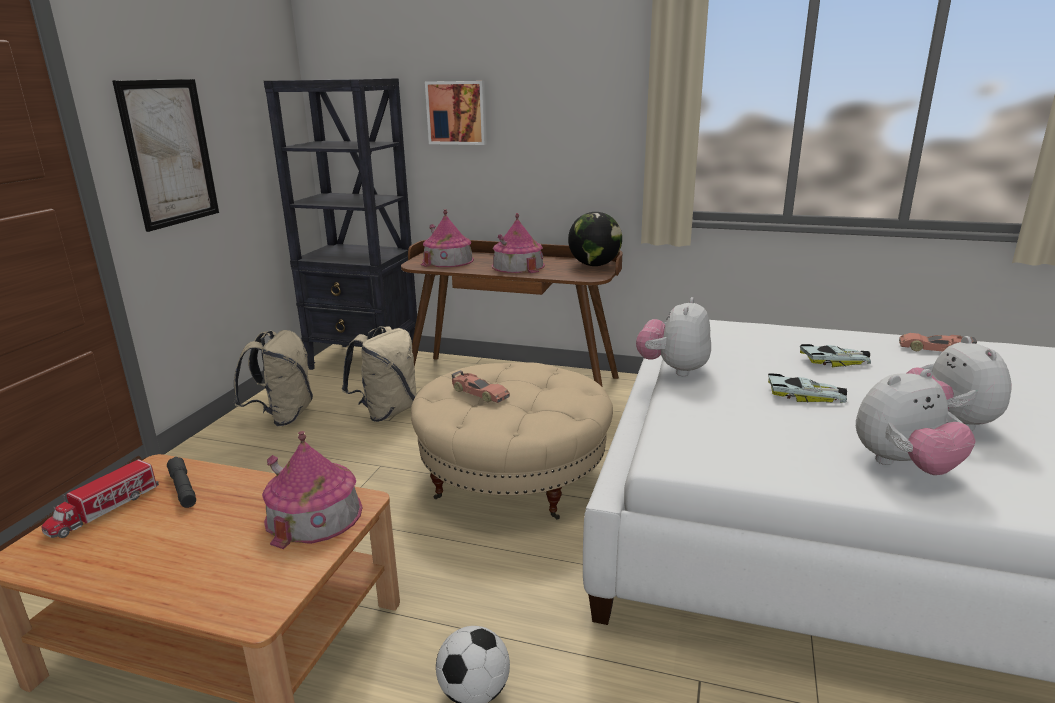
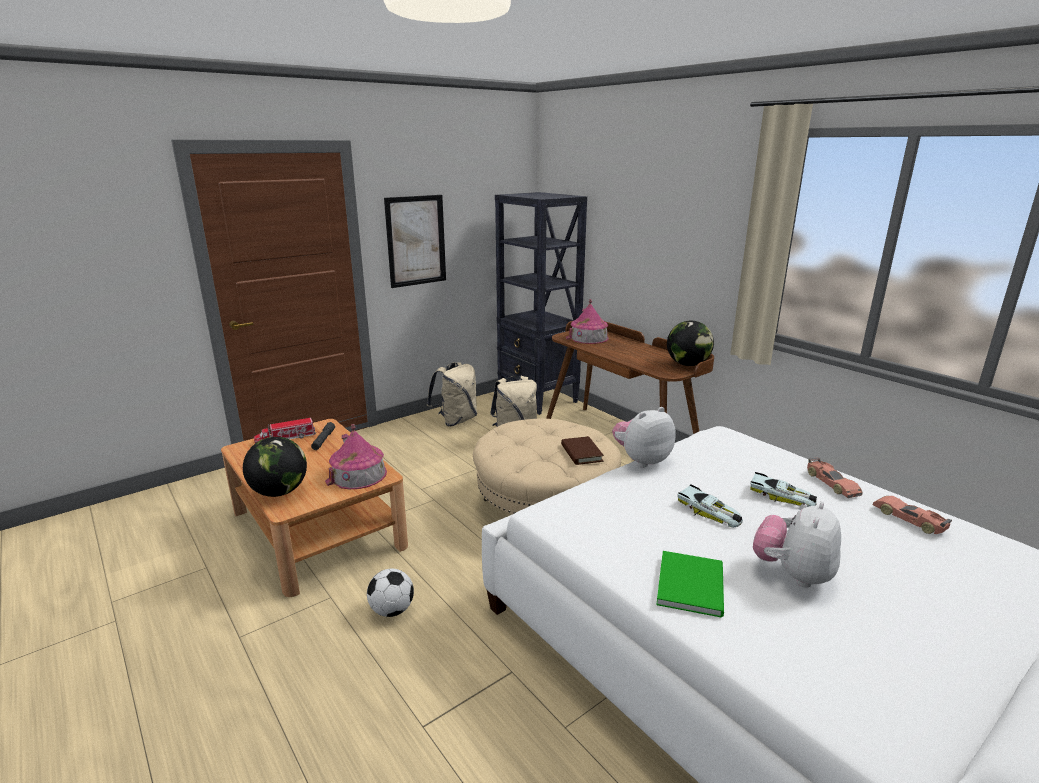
camera: 35 degrees right, 0 degrees up
picture [425,81,487,145] -> none
toy car [452,370,510,403] -> toy car moved to [807,457,863,498]
toy house [492,213,545,273] -> none
plush toy [856,369,976,475] -> green book [656,551,724,618]
none -> globe [243,437,307,497]
none -> brown book [561,436,604,465]

